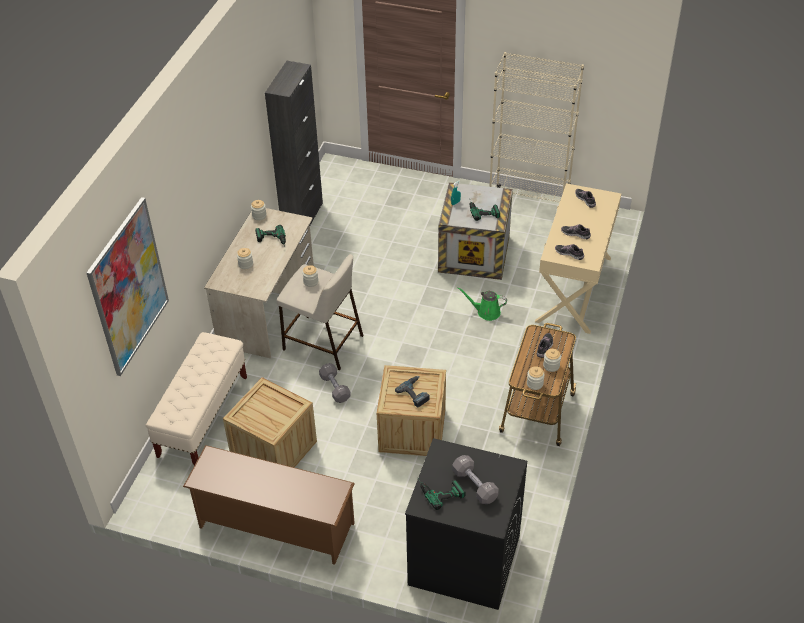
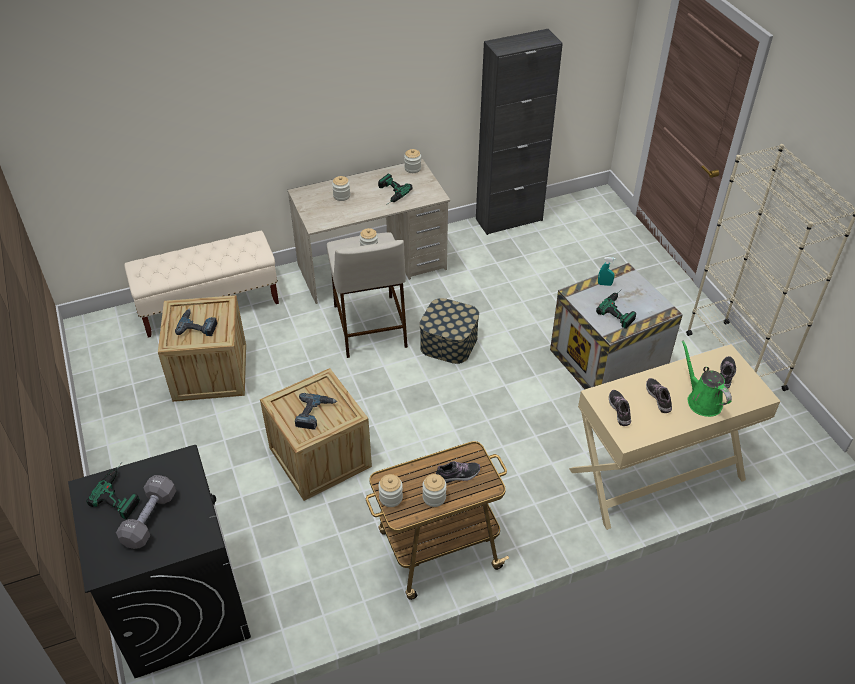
camera: 50 degrees right, 0 degrees up
picture [87,197,169,376] -> none
brown shoe rack [183,445,355,565] -> none
grey dumbbell [319,363,351,403] -> none
green watering can [457,287,507,321] -> green watering can moved to [681,340,732,417]
none -> power drill [175,309,217,336]
none -> storage box [420,298,479,364]

